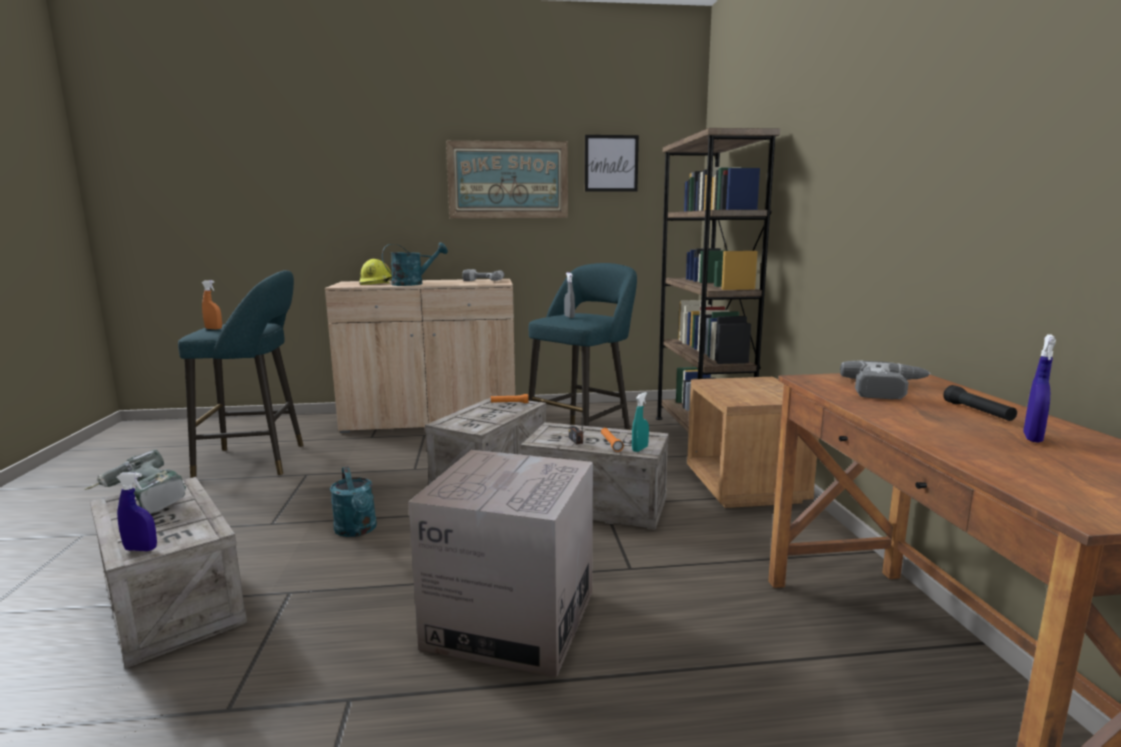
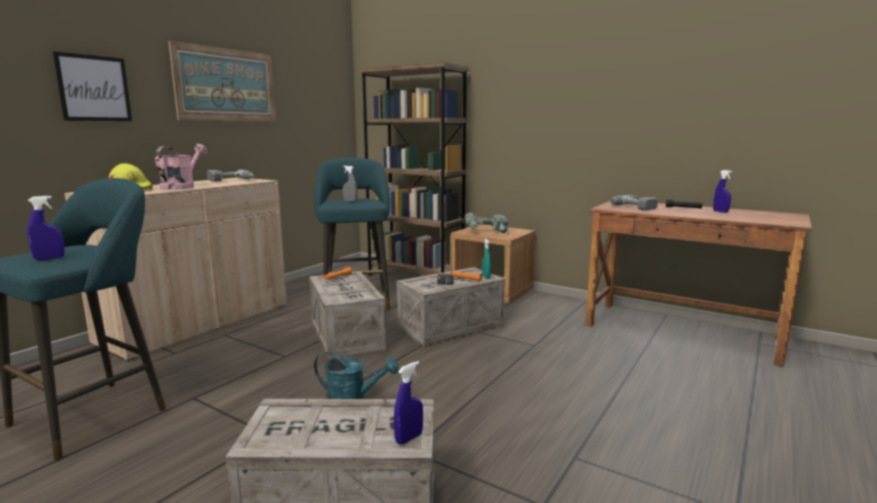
camera: 50 degrees left, 0 degrees up
power drill [84,449,186,514] -> power drill moved to [464,212,509,234]
orange spray bottle [202,280,222,329] -> blue spray bottle [27,196,65,260]
turquoise watering can [382,242,448,286] -> pink watering can [155,144,207,190]
cardboard box [408,450,593,677] -> none
picture [585,135,639,192] -> picture moved to [53,51,132,121]

